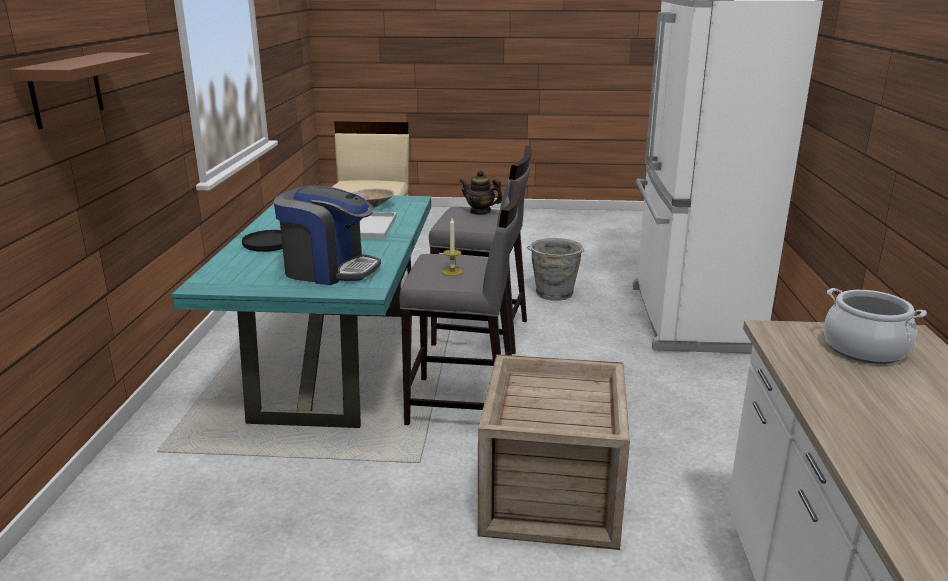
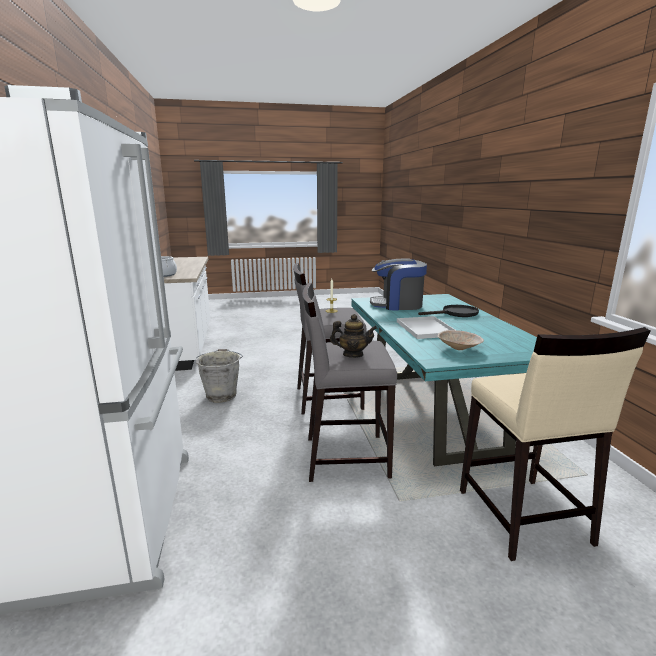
camera: 165 degrees right, 5 degrees down
brown shelf [10,53,153,130] -> none
crate [478,354,630,550] -> none
grey bucket [527,238,585,301] -> grey bucket moved to [196,349,243,403]

